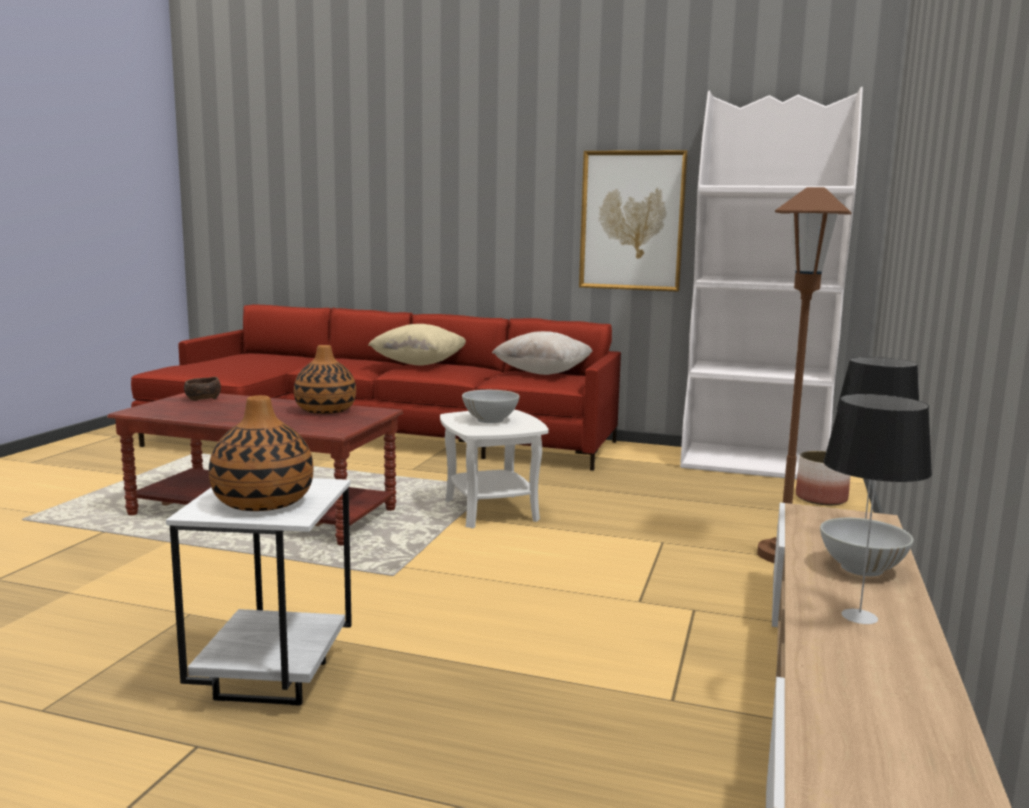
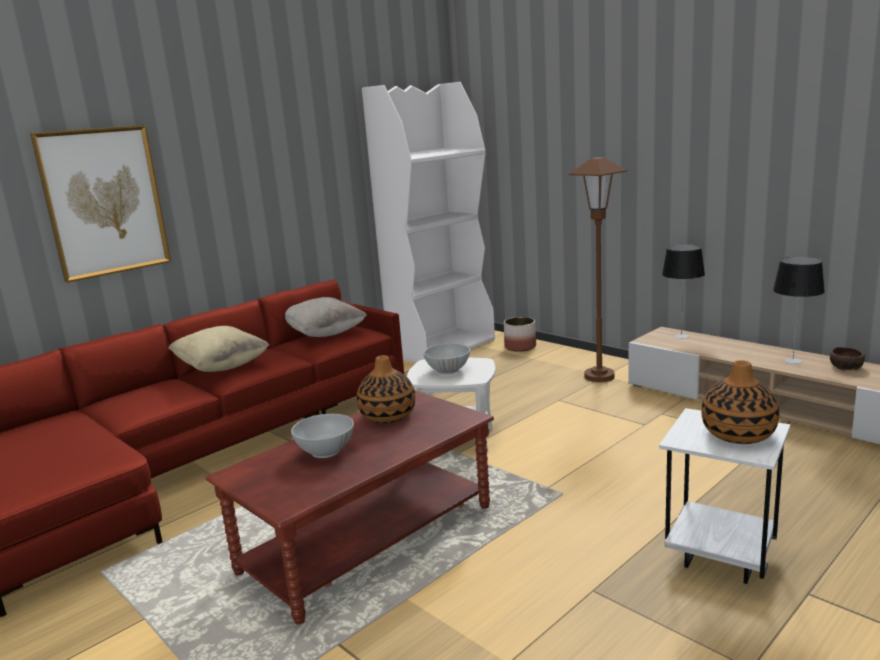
camera: 60 degrees left, 5 degrees up
brown bowl [184,377,221,401] -> brown bowl moved to [830,347,865,370]
picture [579,150,688,292] -> picture moved to [30,125,171,283]
white bowl [820,518,914,576] -> white bowl moved to [291,414,354,458]

